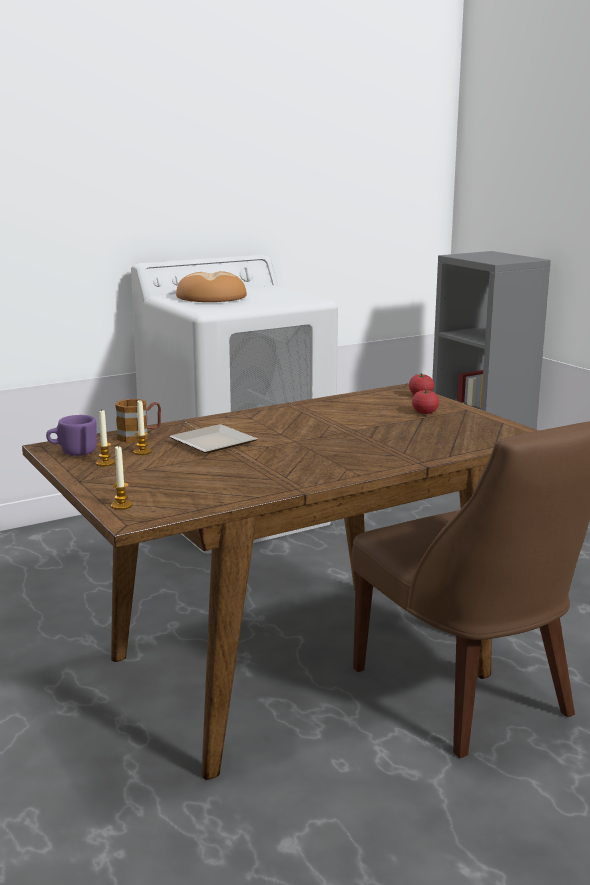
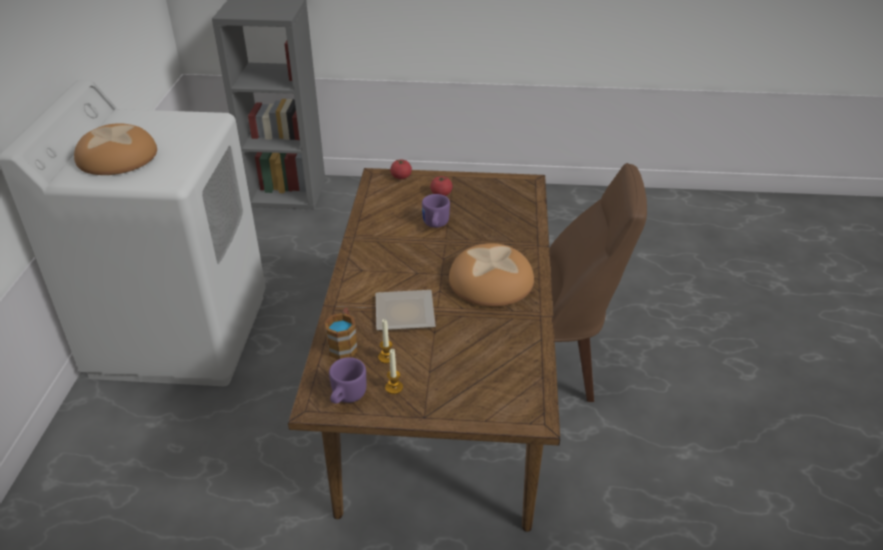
camera: 55 degrees left, 20 degrees up
candle [111,446,133,510] -> none
none -> purple mug [422,194,450,228]
none -> bread [449,243,534,307]

